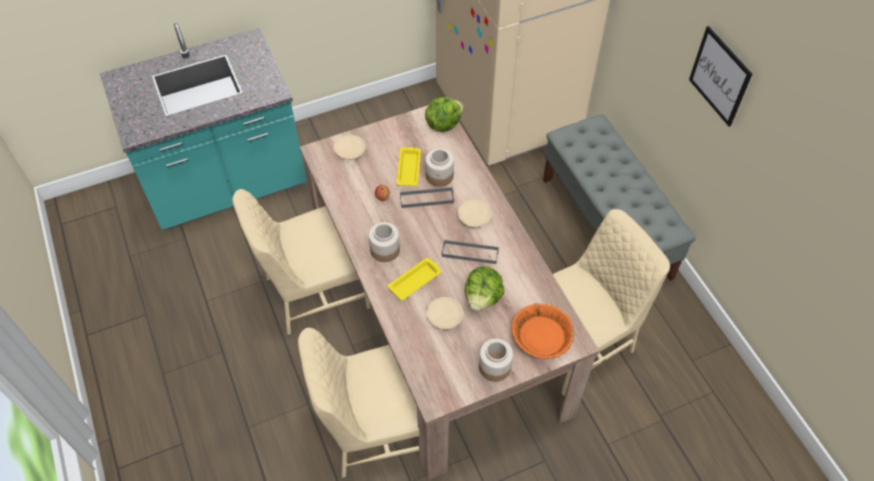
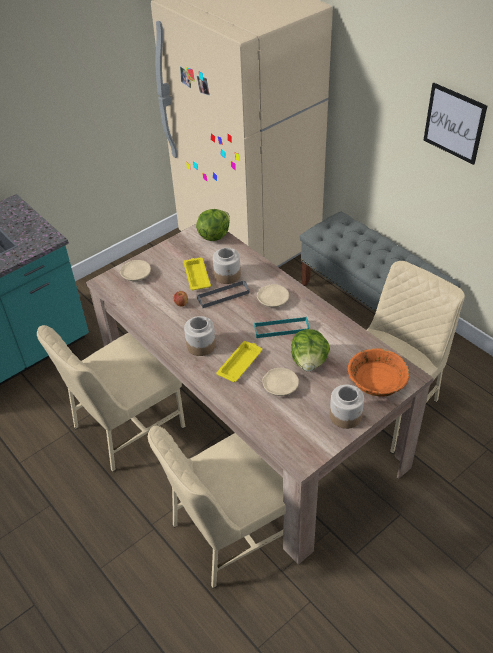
camera: 15 degrees left, 10 degrees down
grey tray [442,240,499,264] -> turquoise tray [254,317,309,338]

